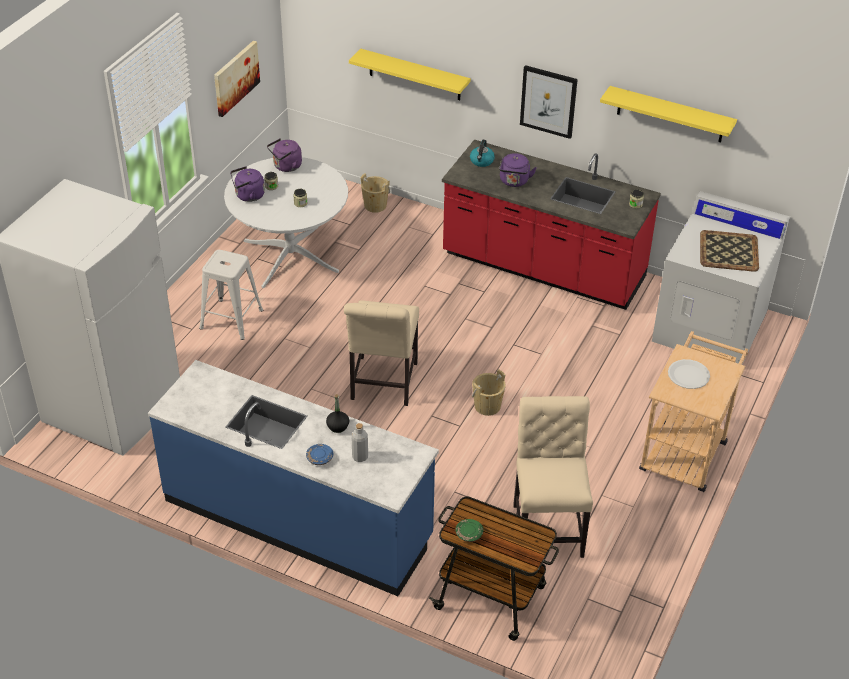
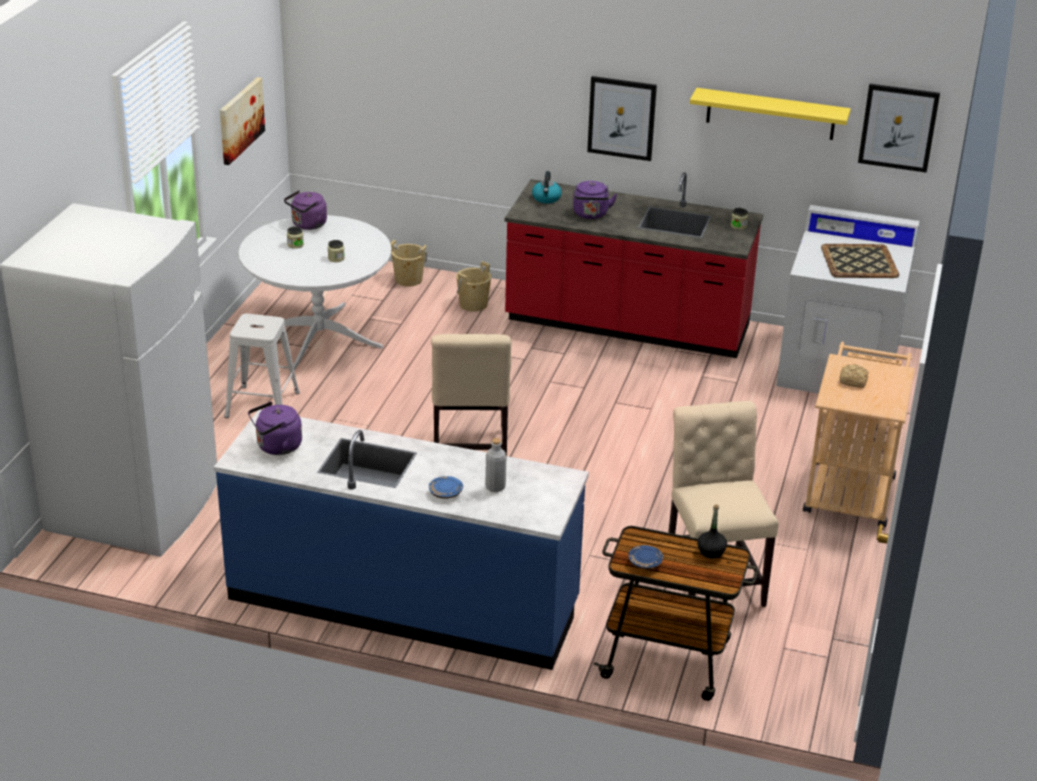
camera: 10 degrees left, 10 degrees down
purple kettle [230,166,265,202] -> purple kettle moved to [248,402,302,455]
black bottle [326,394,349,433] -> black bottle moved to [697,504,727,558]
yellow shelf [349,49,471,100] -> none
green plate [456,519,484,542] -> blue plate [628,545,663,569]
beige bucket [472,369,506,416] -> beige bucket moved to [456,261,492,312]
white plate [668,359,710,389] -> bread [839,365,868,388]
none -> picture [858,84,940,173]

